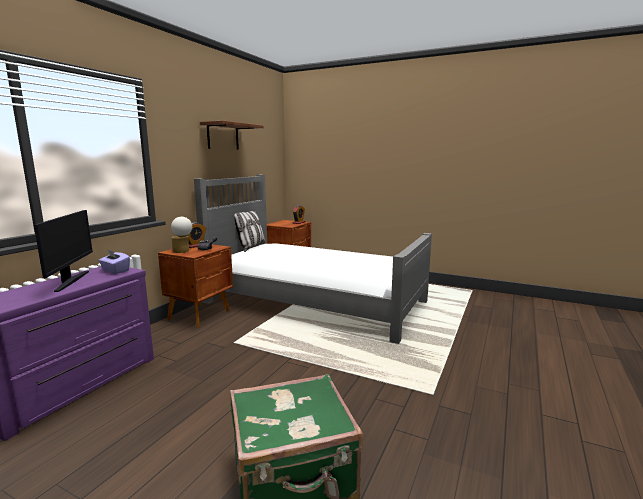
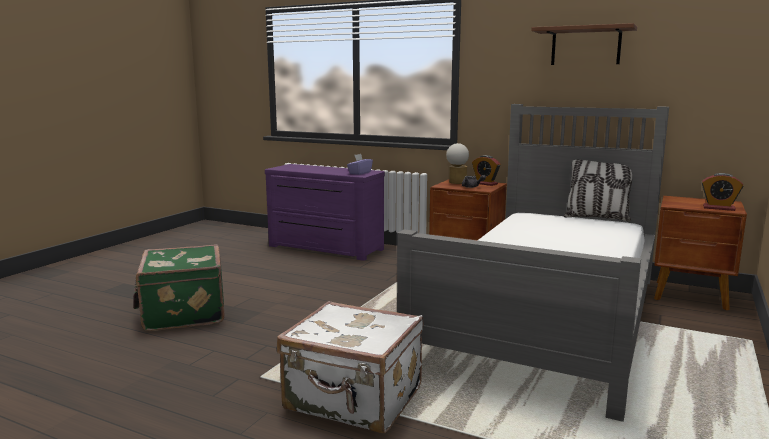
camera: 90 degrees right, 0 degrees up
monitor [34,210,93,292] -> none
none -> white suitcase [277,301,424,433]

